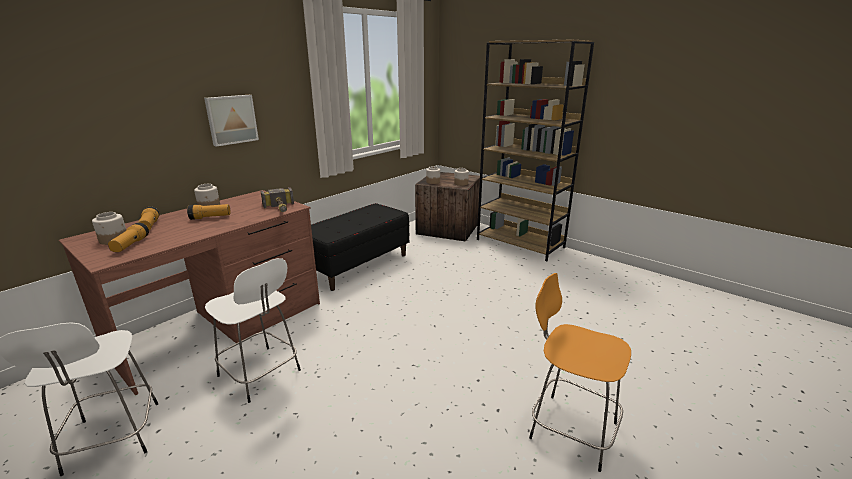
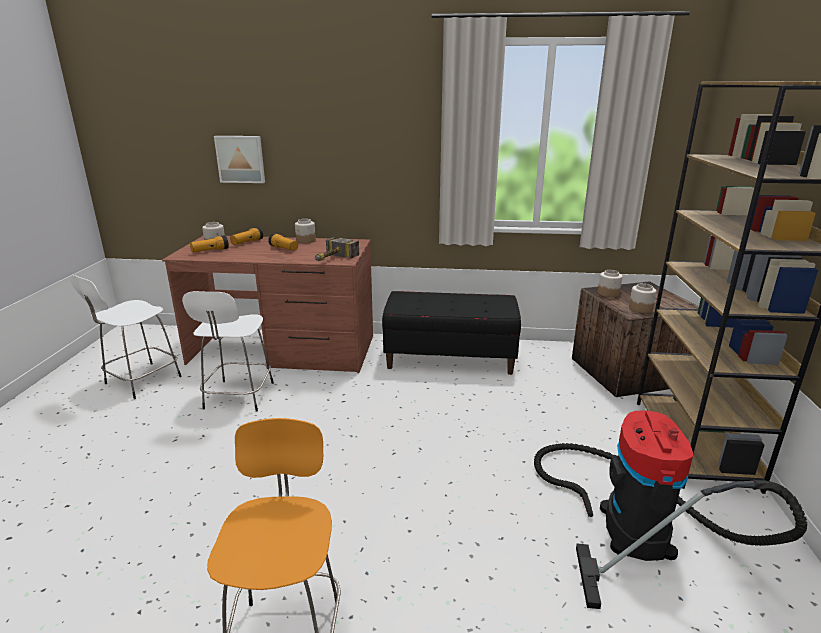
camera: 55 degrees right, 0 degrees up
picture [204,95,259,147] -> picture moved to [214,136,265,183]
none -> vacuum cleaner [534,410,807,609]

